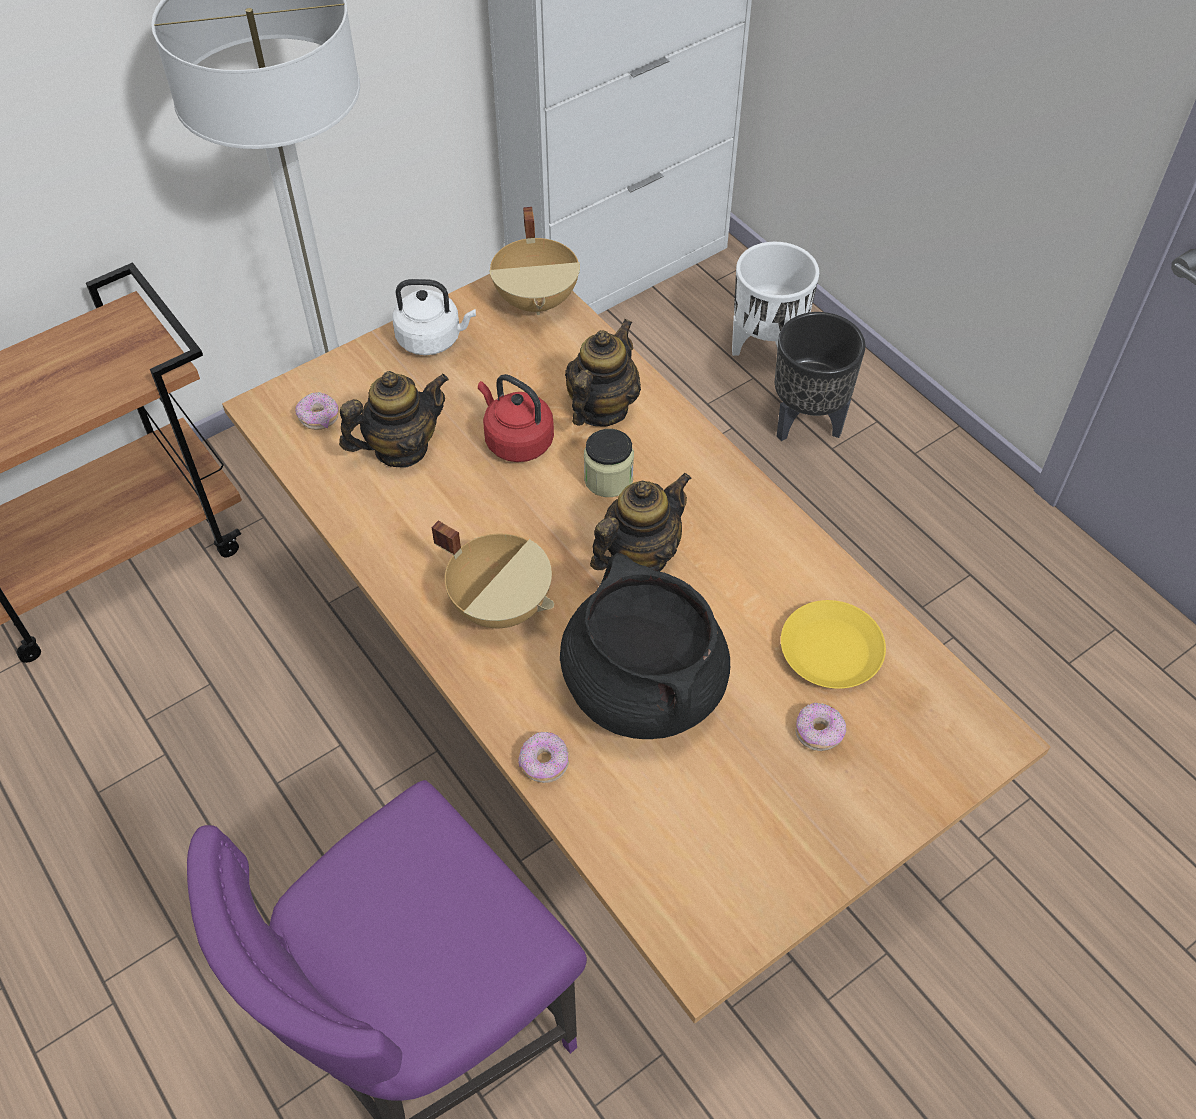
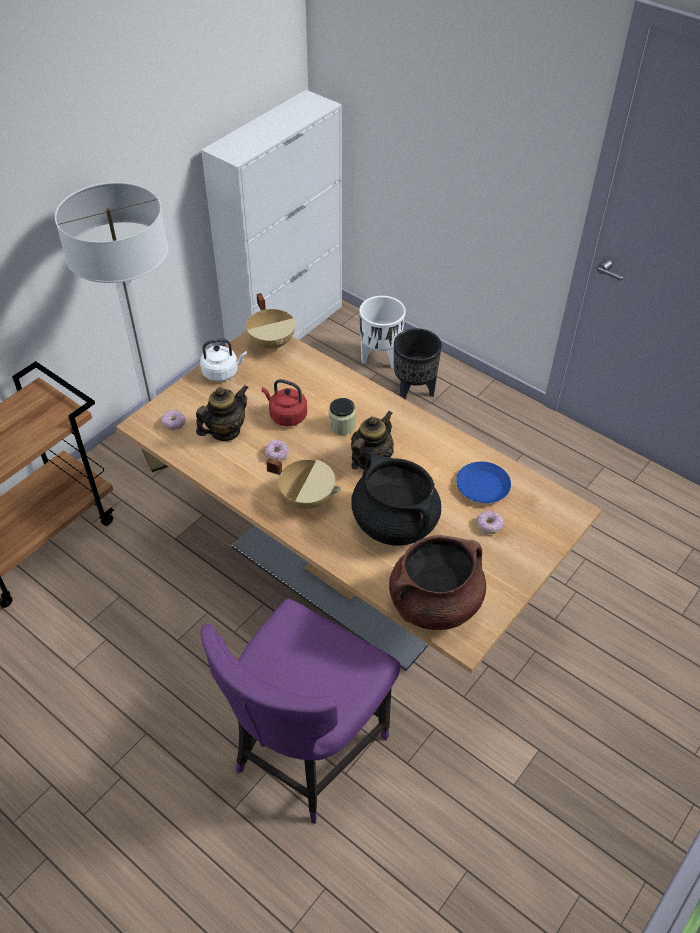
camera: 15 degrees left, 5 degrees down
donut [518,732,569,783] -> donut moved to [265,439,289,461]
teapot [565,319,641,427] -> none
yellow plate [781,600,886,689] -> blue plate [456,462,511,503]
none -> brown cooking pot [389,535,486,630]

